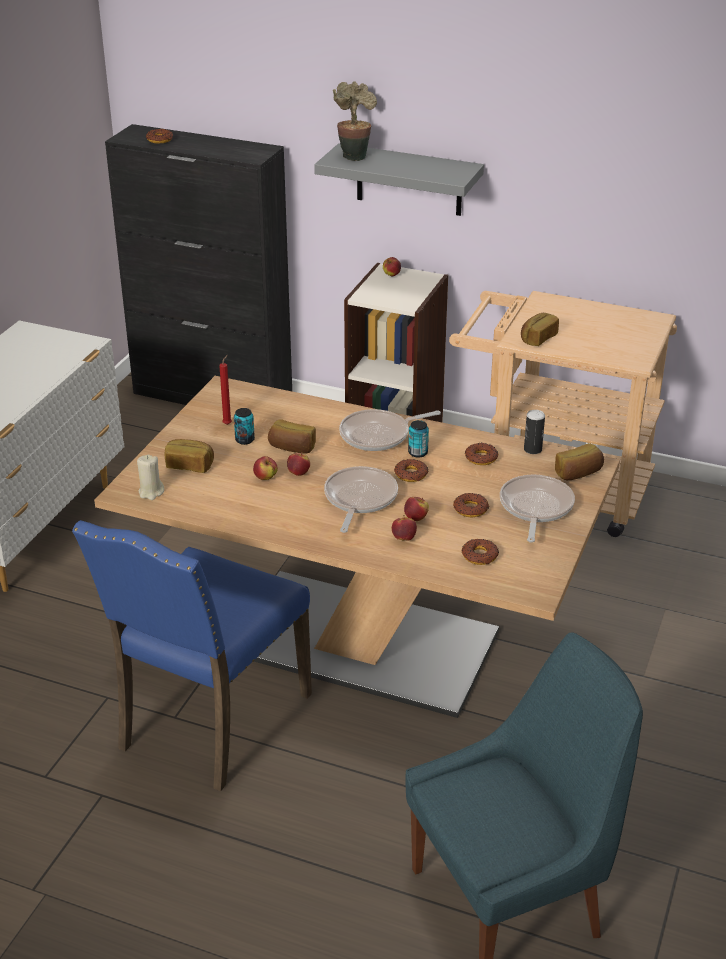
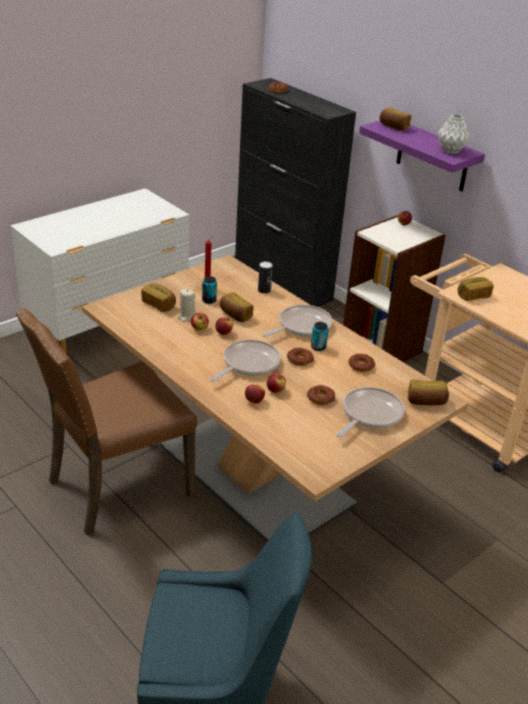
camera: 25 degrees right, 0 degrees up
blue chair [72,520,312,791] -> brown chair [16,309,197,535]
beige candle [137,455,164,500] -> beige candle moved to [178,289,197,322]
grey shelf [314,143,484,216] -> purple shelf [359,121,485,191]
potted plant [333,81,377,161] -> bread [380,108,411,130]
frying pan [339,409,441,451] -> frying pan turned 135 degrees clockwise [262,305,333,337]
donut [462,539,499,565] -> none
can [524,410,545,454] -> can moved to [258,261,273,294]
none -> grey vase [438,114,470,154]

